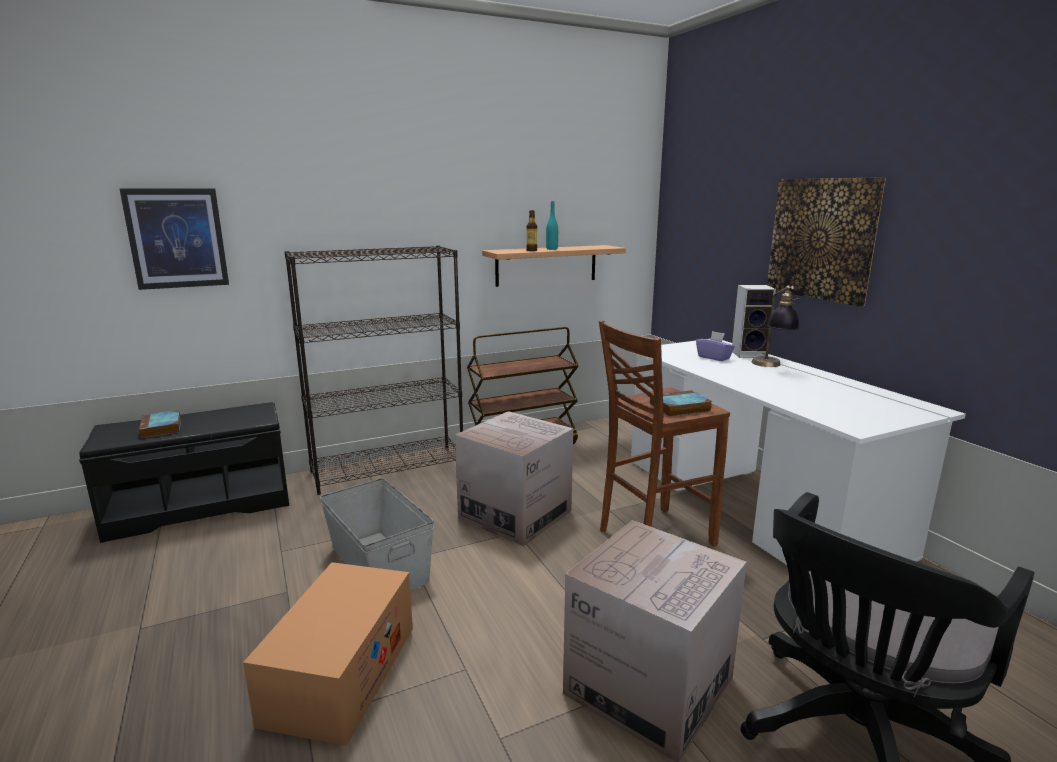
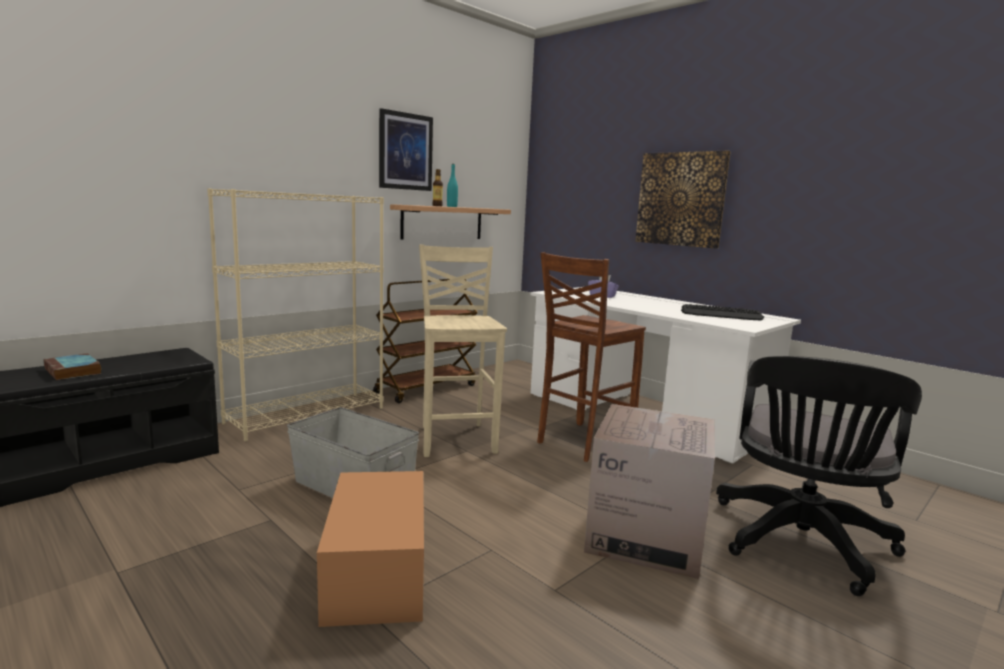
camera: 20 degrees left, 5 degrees down
picture [119,188,229,290] -> picture moved to [379,108,433,191]
black bookcase [285,245,463,495] -> beige bookcase [207,188,384,442]
cardboard box [455,411,573,546] -> beige stool [419,244,507,457]
book [650,390,711,417] -> none
speaker [732,285,776,358] -> none
table lamp [751,285,800,367] -> none
none -> keyboard [681,304,764,321]

